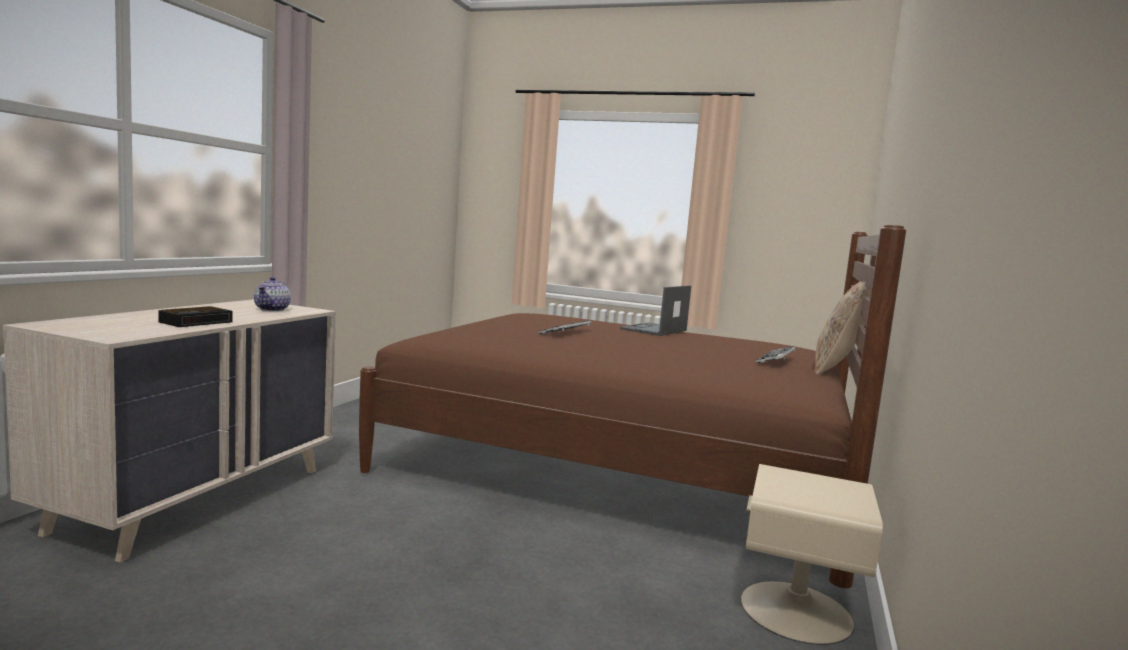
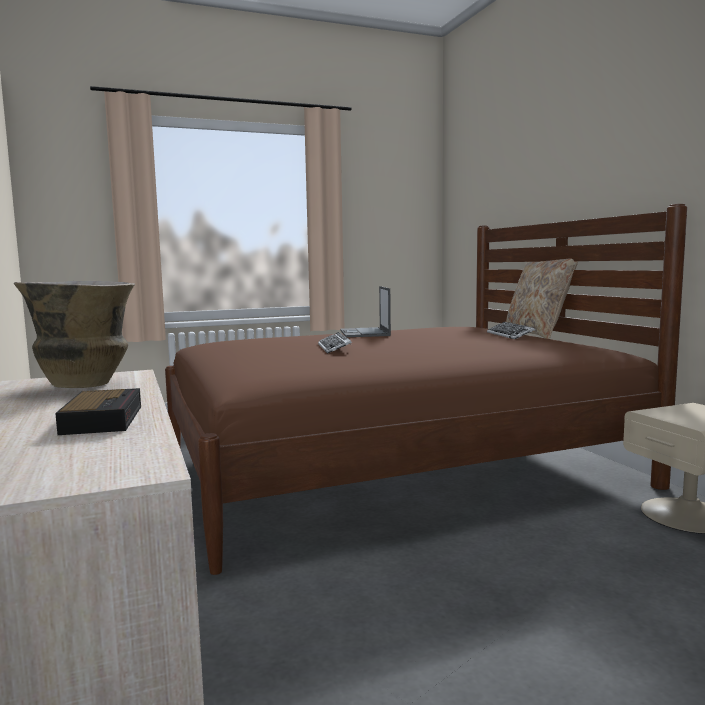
camera: 40 degrees left, 0 degrees up
teapot [254,277,291,311] -> vase [14,281,135,388]

